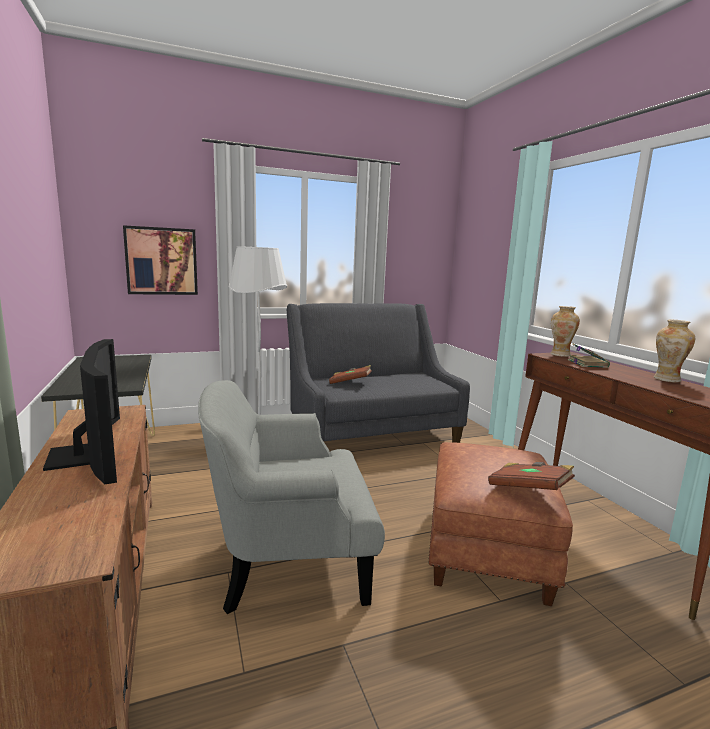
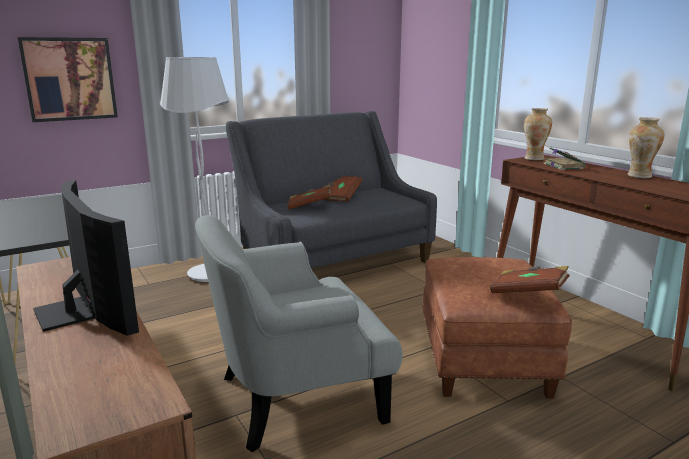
camera: 10 degrees left, 5 degrees up
none -> brown book [323,176,362,202]

